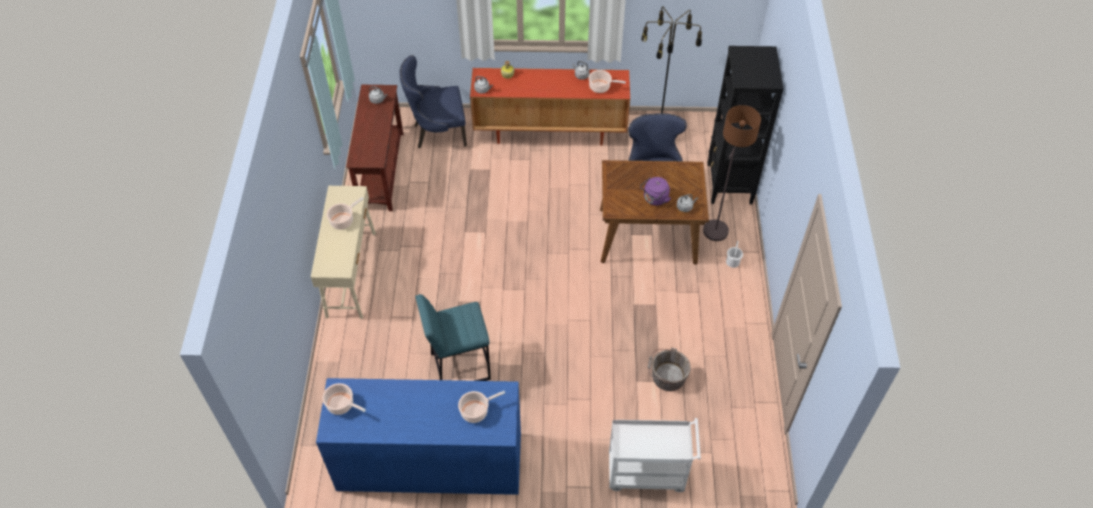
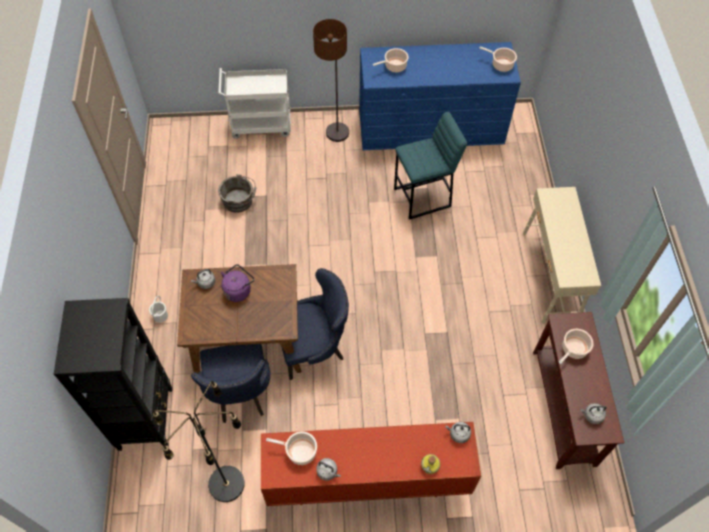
camera: 175 degrees right, 5 degrees up
cooking pot [327,197,364,230] -> cooking pot moved to [558,329,593,364]
blue chair [399,55,467,148] -> blue chair moved to [281,268,349,380]
brown floor lamp [703,105,761,241] -> brown floor lamp moved to [313,19,349,142]

